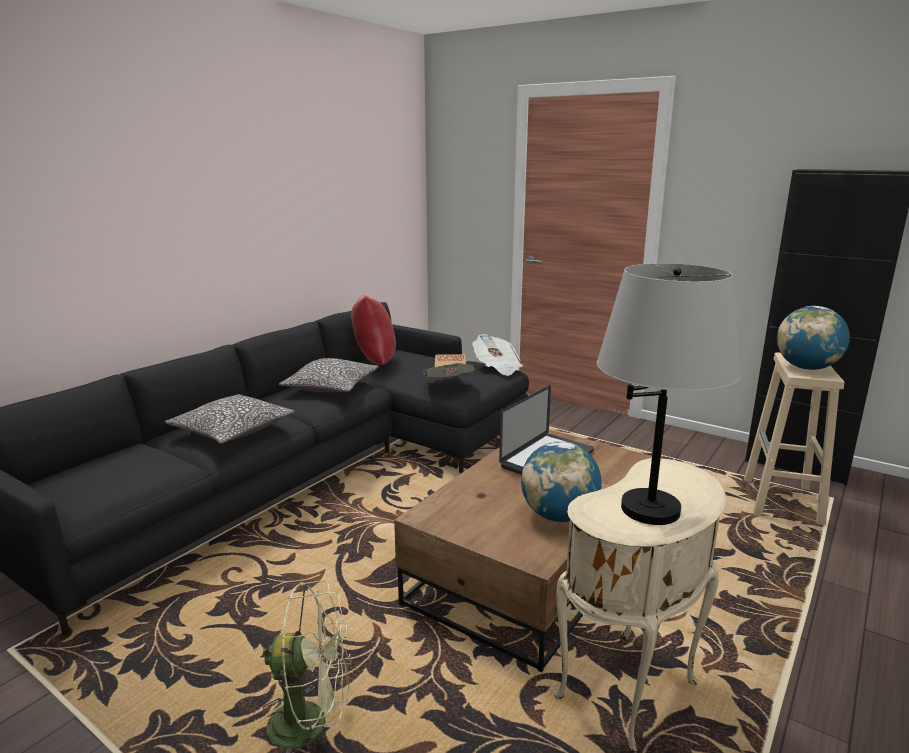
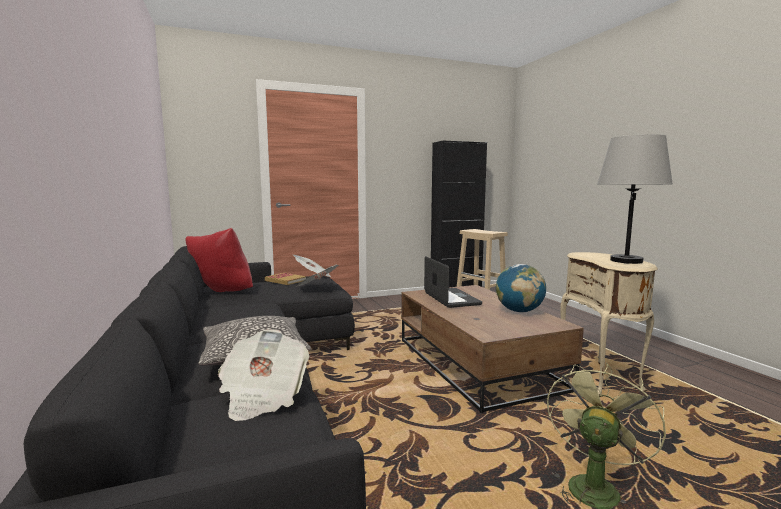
camera: 55 degrees left, 10 degrees down
pillow [279,358,379,393] -> none
globe [777,306,850,370] -> none
none -> newspaper [218,329,310,421]

